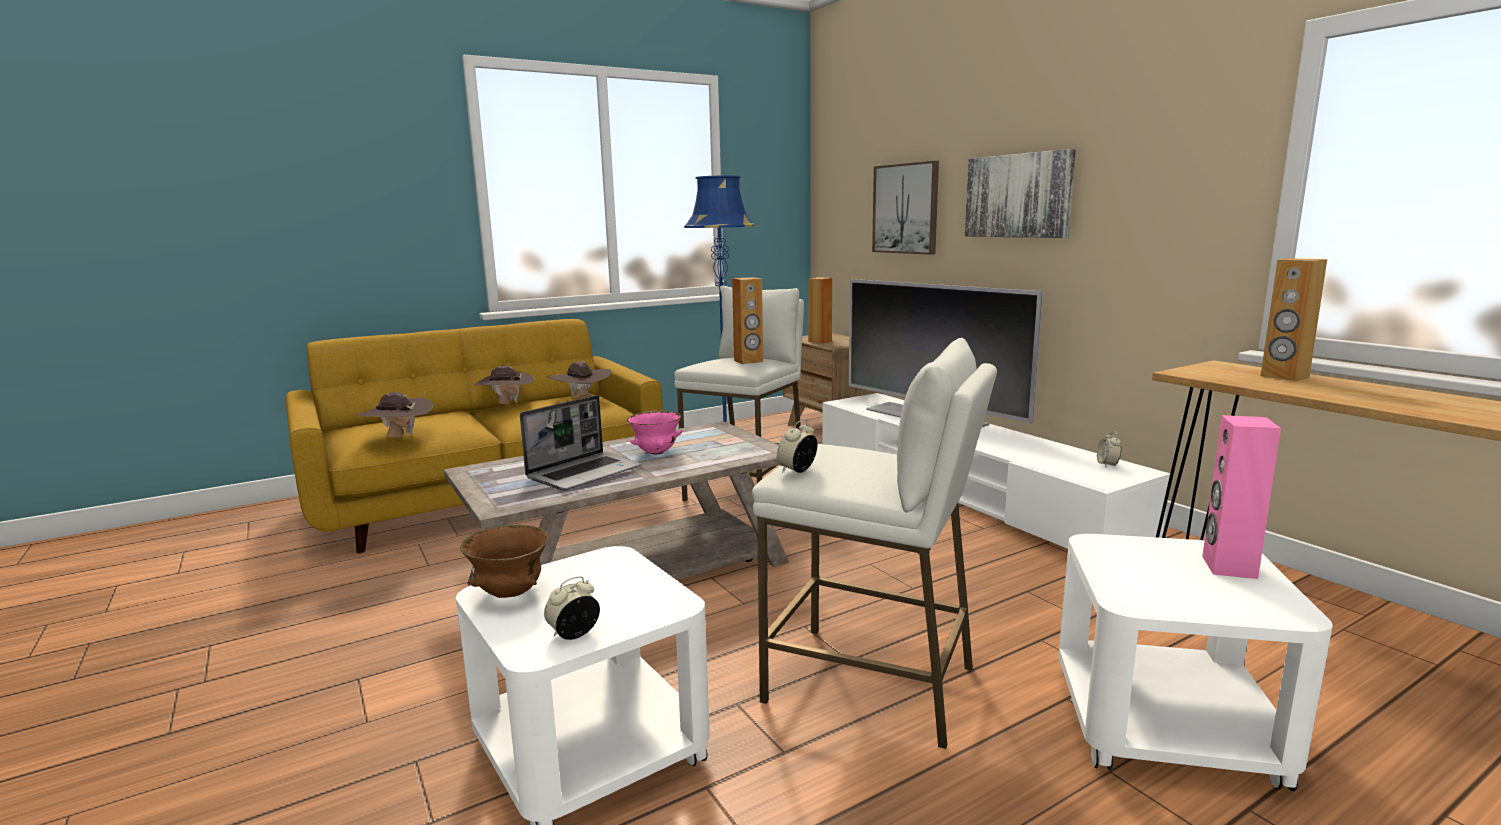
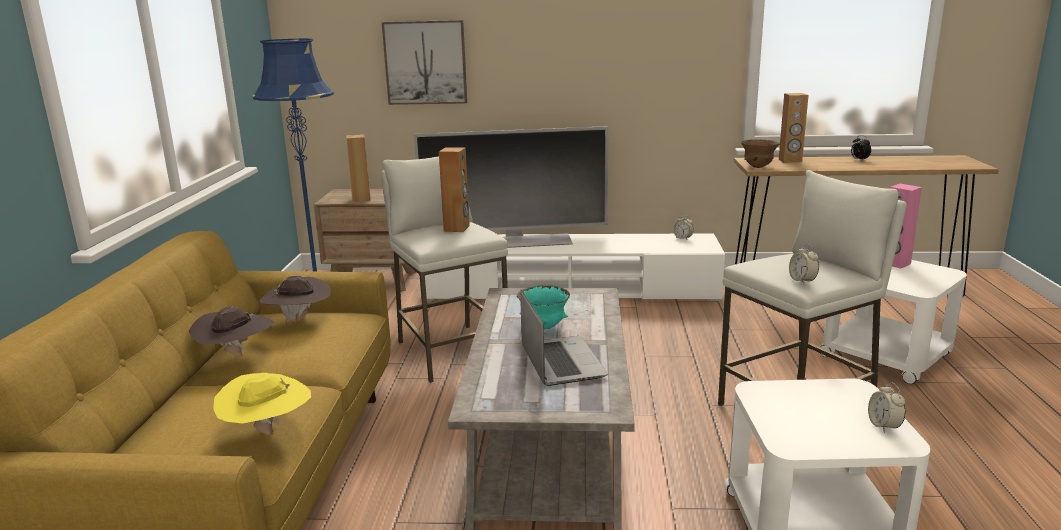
camera: 55 degrees left, 5 degrees up
brown hat [357,392,434,438] -> yellow hat [213,372,311,435]
brown bowl [460,525,549,598] -> brown bowl moved to [741,139,781,168]
pink bowl [627,411,683,454] -> turquoise bowl [517,285,570,329]
picture [965,149,1076,238] -> none
none -> alarm clock [851,135,871,160]

